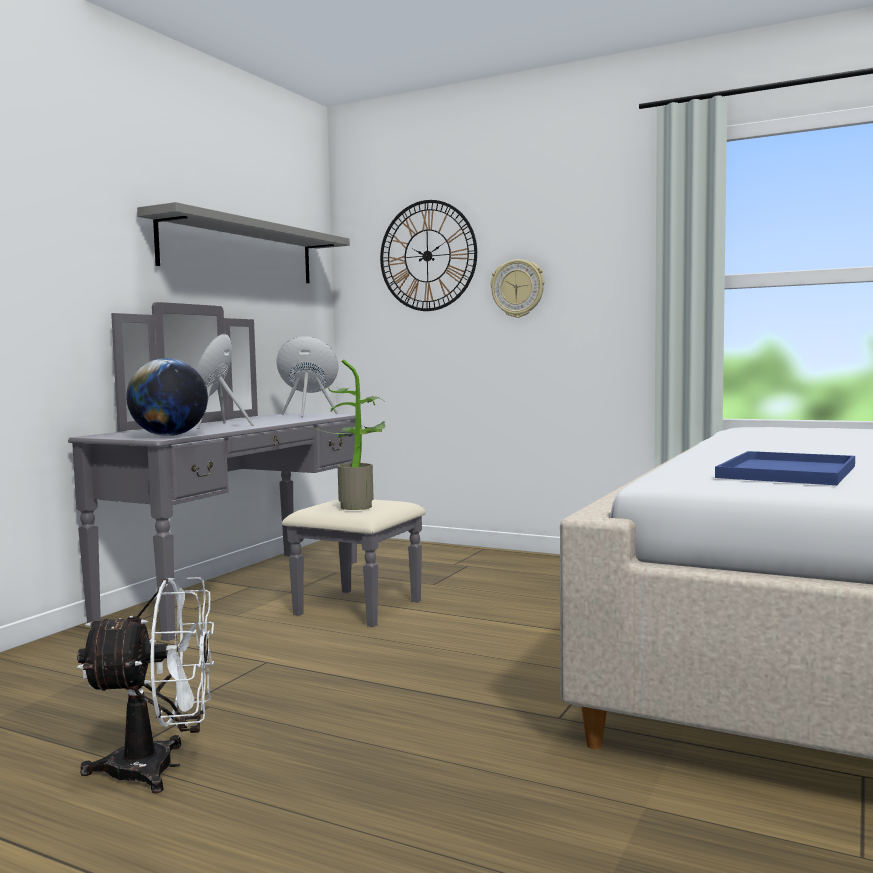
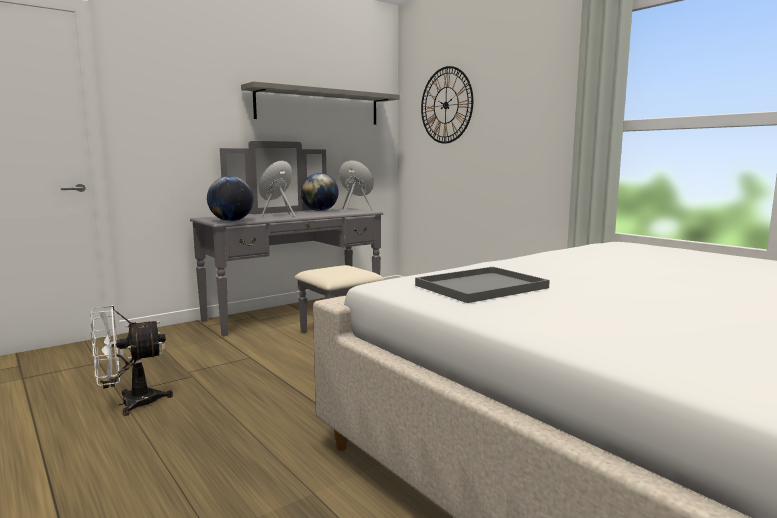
camera: 25 degrees right, 5 degrees up
white fan [77,577,214,794] -> white fan turned 135 degrees clockwise [90,305,173,416]
potted plant [315,359,385,510] -> none
wall clock [491,259,545,318] -> none
blue tray [715,451,855,485] -> grey tray [415,267,550,303]
none -> globe [301,173,339,211]

